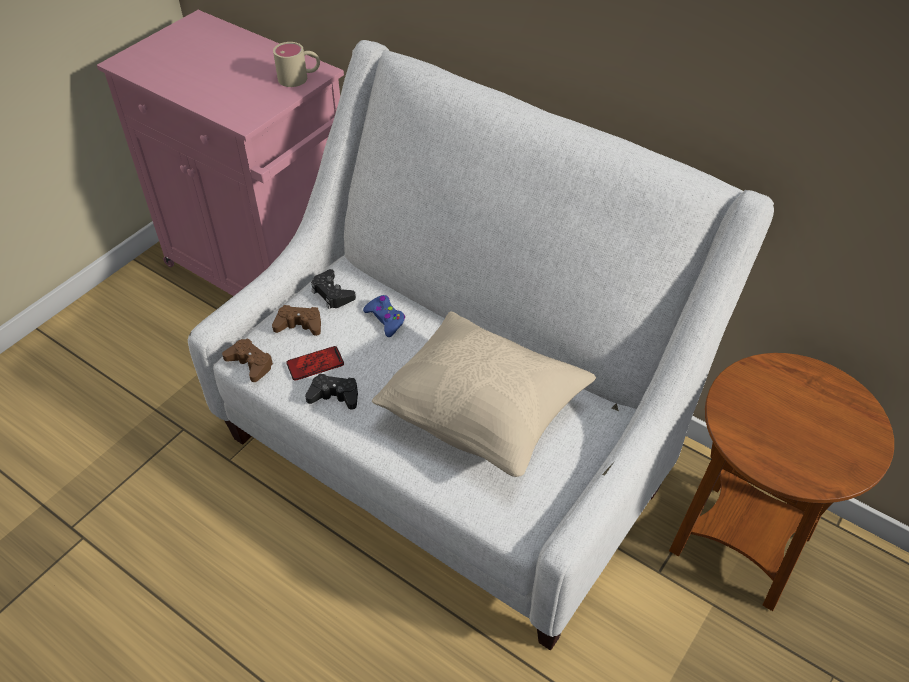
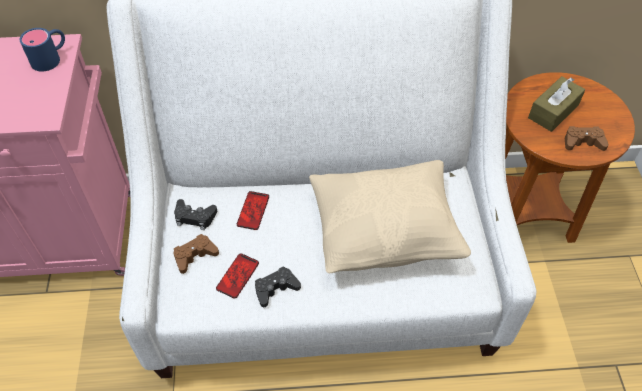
camera: 40 degrees left, 5 degrees up
brown game controller [222,338,274,382] -> brown game controller moved to [565,126,609,151]
beige mug [273,42,320,87] -> blue mug [20,28,65,72]
blue game controller [363,295,405,337] -> phone [237,191,269,230]
none -> brown tissue box [528,76,585,132]

